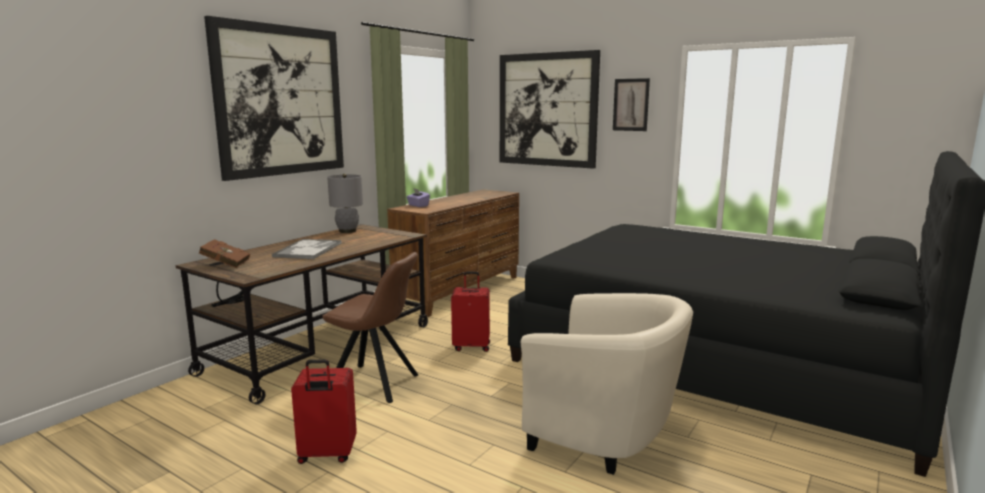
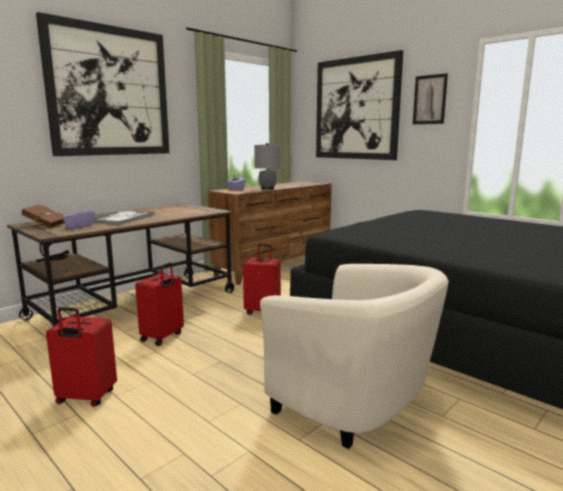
camera: 10 degrees right, 0 degrees up
brown chair [322,252,418,403] -> red suitcase [135,262,184,346]
grey table lamp [327,174,363,233] -> grey table lamp moved to [254,143,280,190]
none -> purple tissue box [62,205,95,229]

